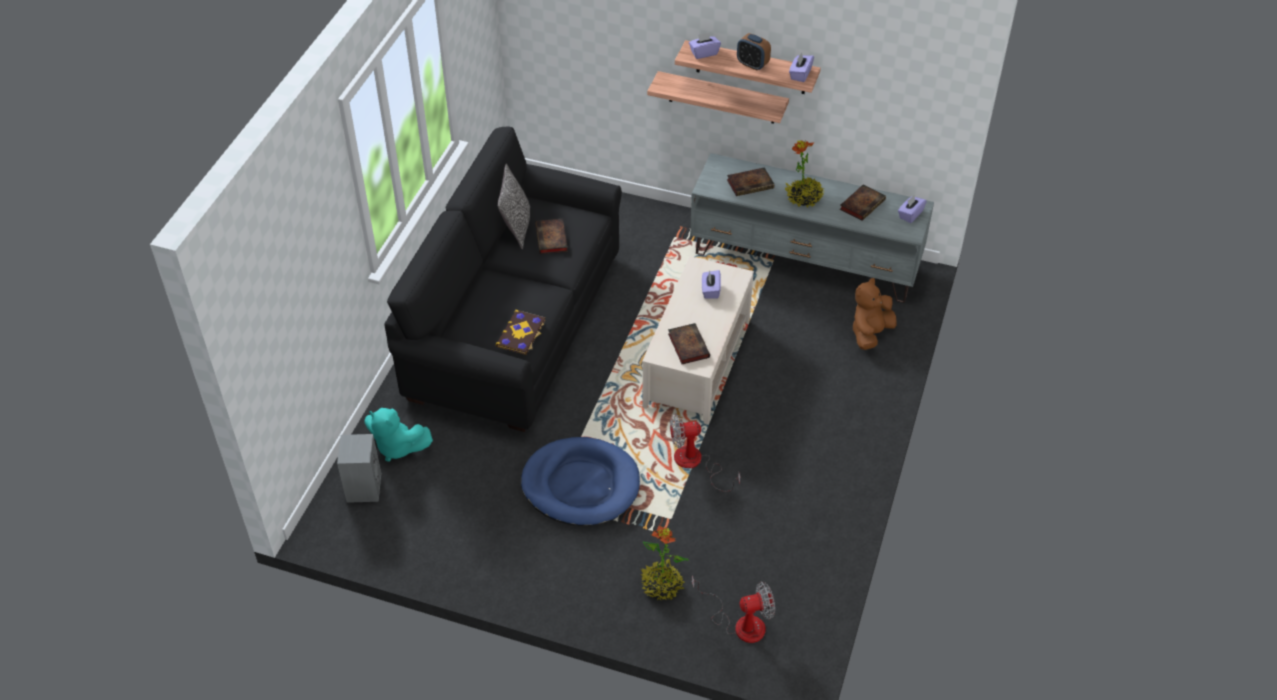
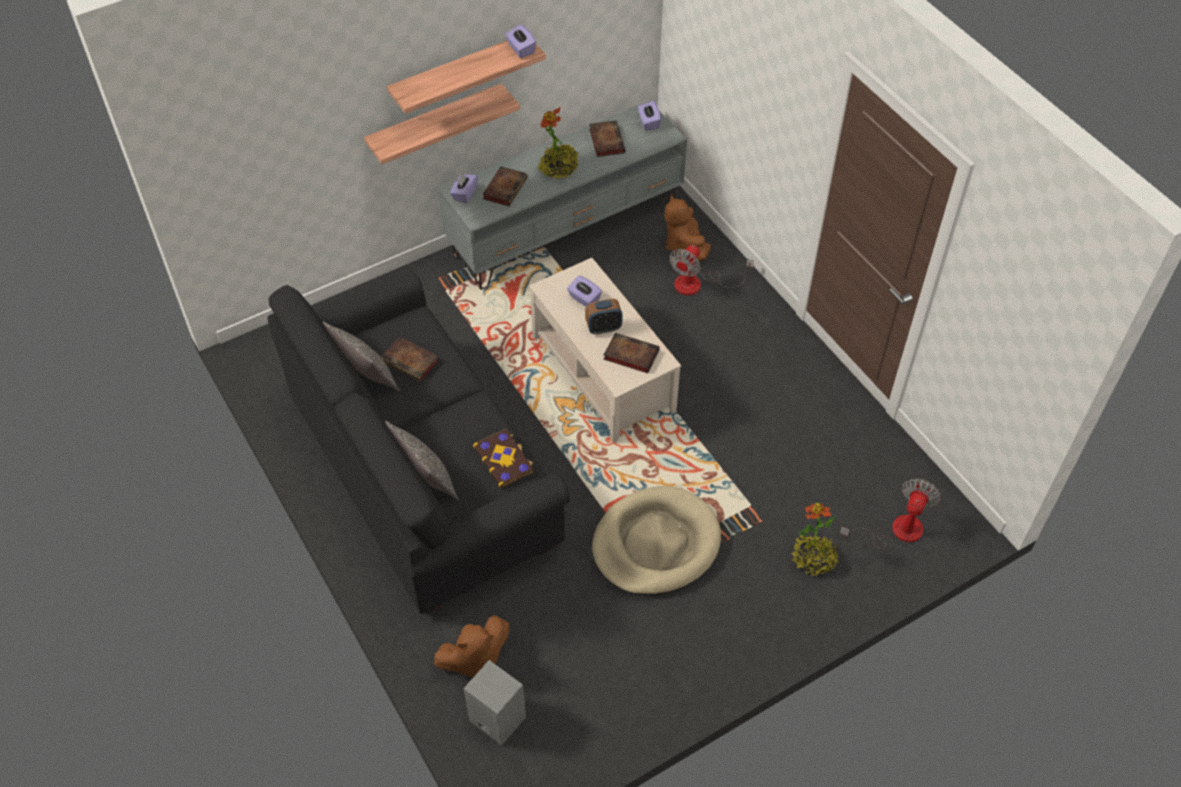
camera: 50 degrees left, 5 degrees up
turquoise plush toy [364,408,433,462] -> brown plush toy [434,616,509,677]
blue dog bed [521,437,640,526] -> beige dog bed [592,486,721,596]
fan [670,414,740,492] -> fan moved to [670,245,754,295]
purple tissue box [689,32,721,59] -> purple tissue box moved to [450,173,478,203]
alarm clock [737,33,771,71] -> alarm clock moved to [585,299,623,335]
none -> pillow [385,420,459,500]

